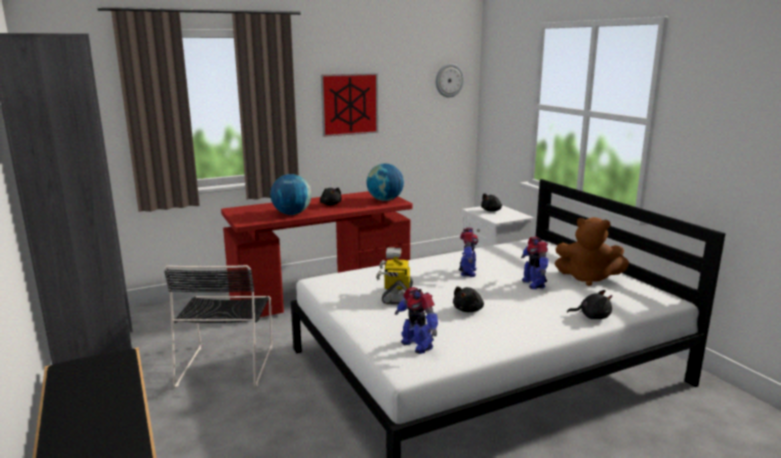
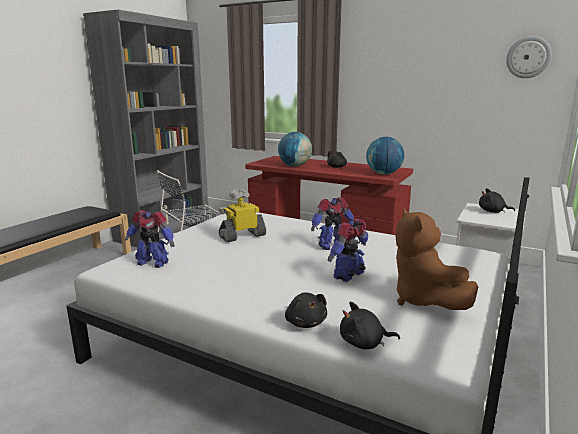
camera: 55 degrees right, 0 degrees up
picture [321,73,378,137] -> none
toy robot [395,287,438,354] -> toy robot turned 90 degrees counterclockwise [125,210,175,268]
black plush toy [453,286,484,312] -> black plush toy moved to [340,302,400,349]

